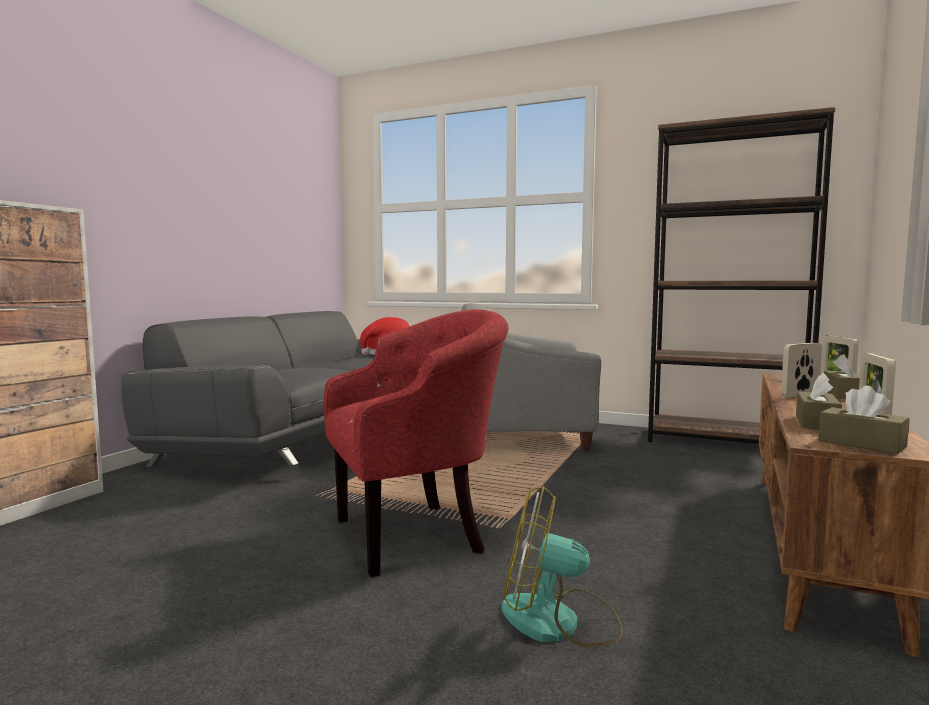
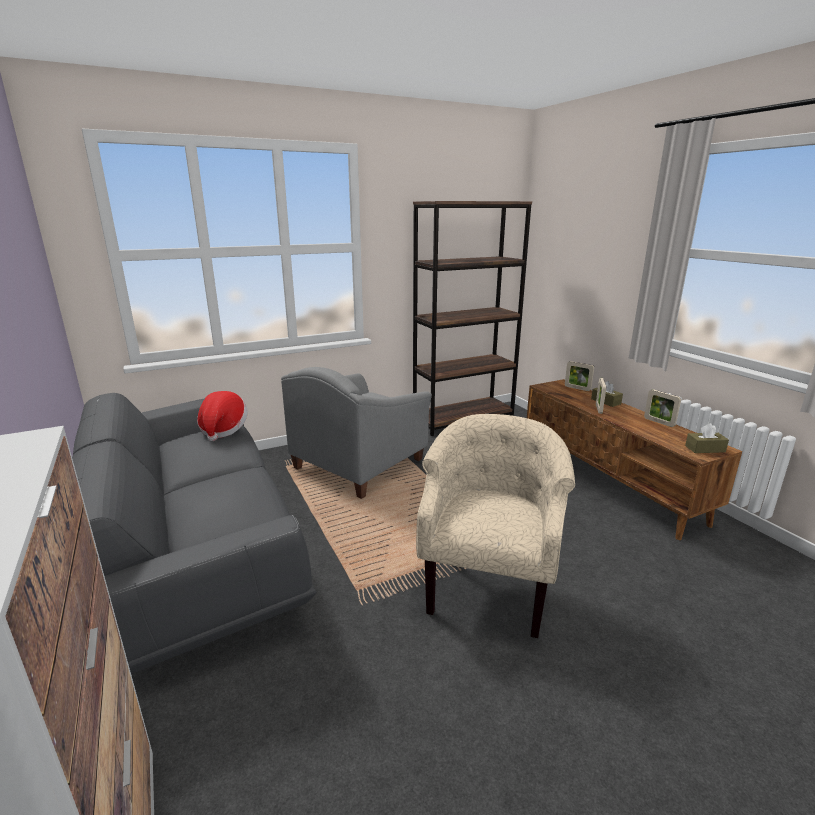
camera: 50 degrees left, 15 degrees up
red armchair [324,309,509,577] -> beige armchair [416,414,575,638]
fan [502,486,623,648] -> none
brown tissue box [796,373,842,429] -> none

